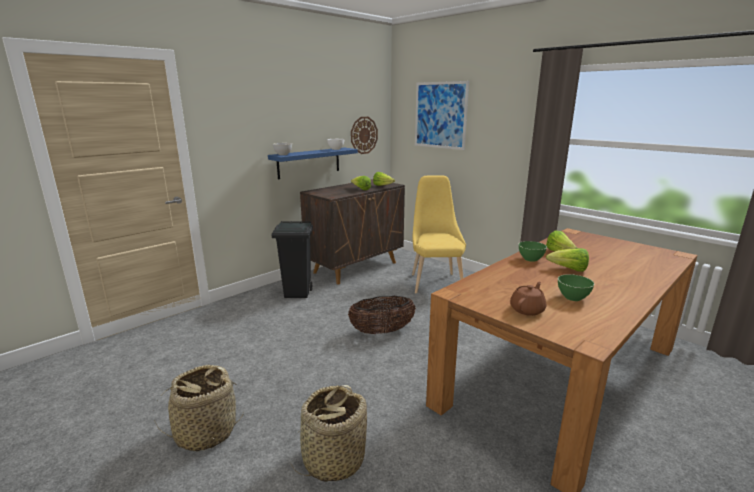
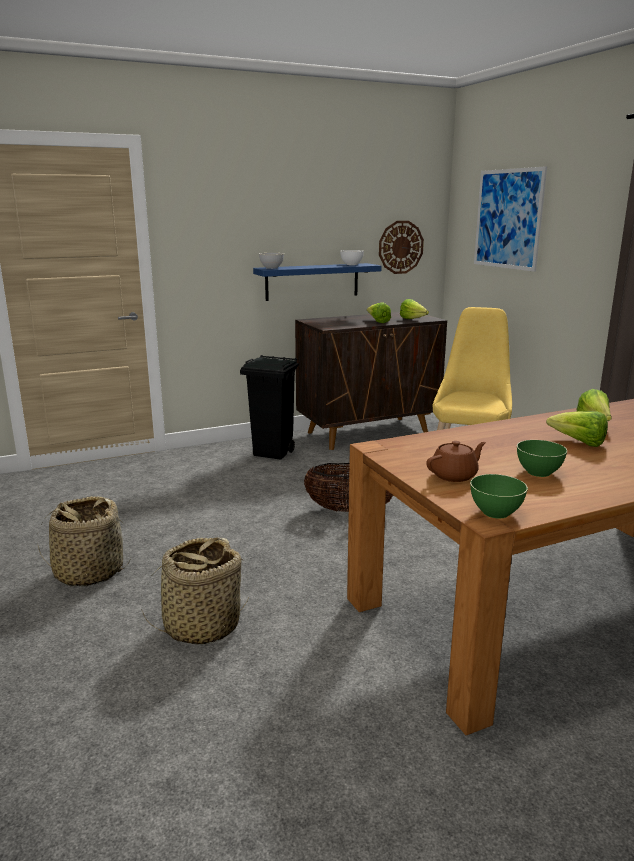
camera: 20 degrees right, 0 degrees up
green bowl [519,241,547,262] -> green bowl moved to [470,474,528,518]

